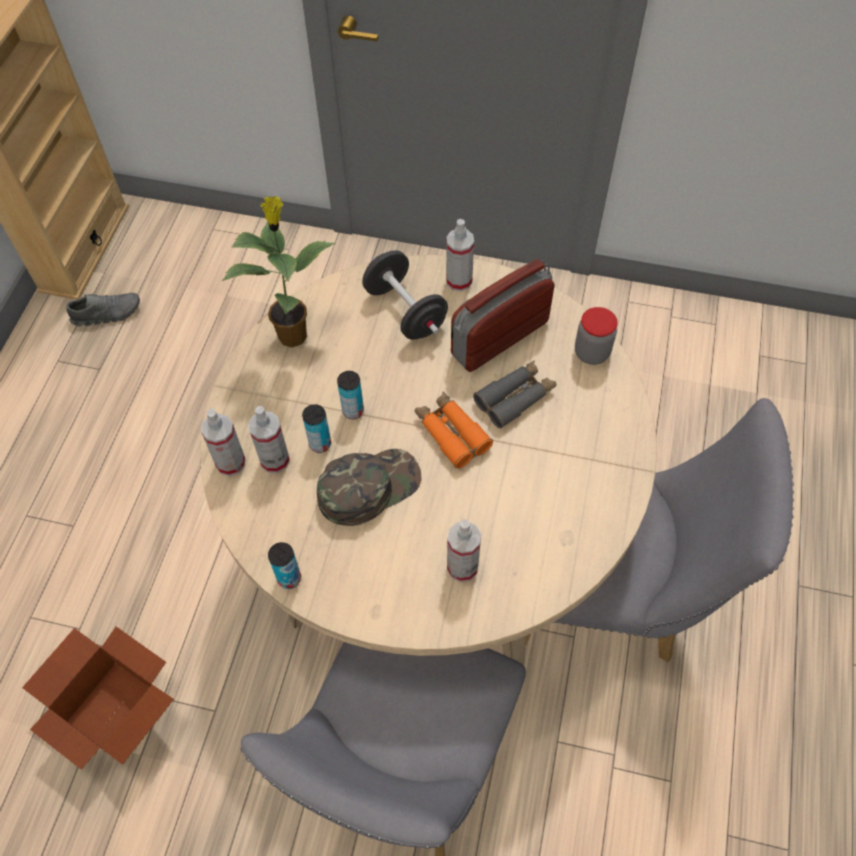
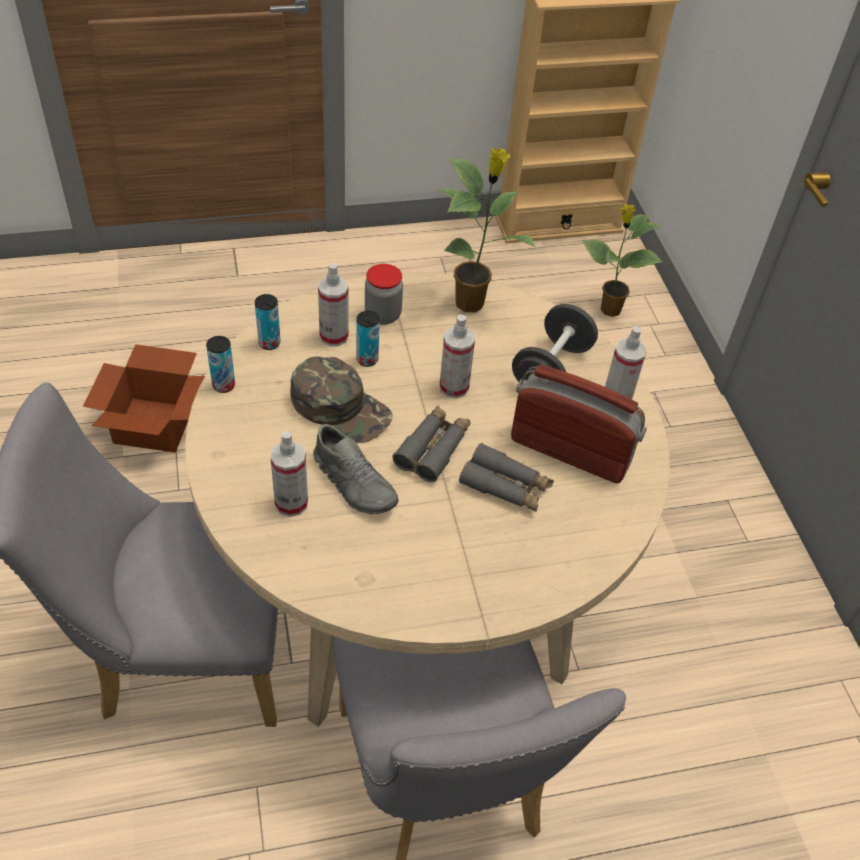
camera: 60 degrees right, 10 degrees down
grey shoe [66,293,140,326] -> grey shoe moved to [313,424,399,514]
spray bottle [201,409,245,476] -> spray bottle moved to [439,315,475,398]
can [337,371,364,419] -> can moved to [255,294,281,350]
orange binoculars [415,392,493,468] -> grey binoculars [393,405,470,482]
jar [575,307,618,365] -> jar moved to [365,264,403,325]
none -> potted plant [582,204,663,317]

